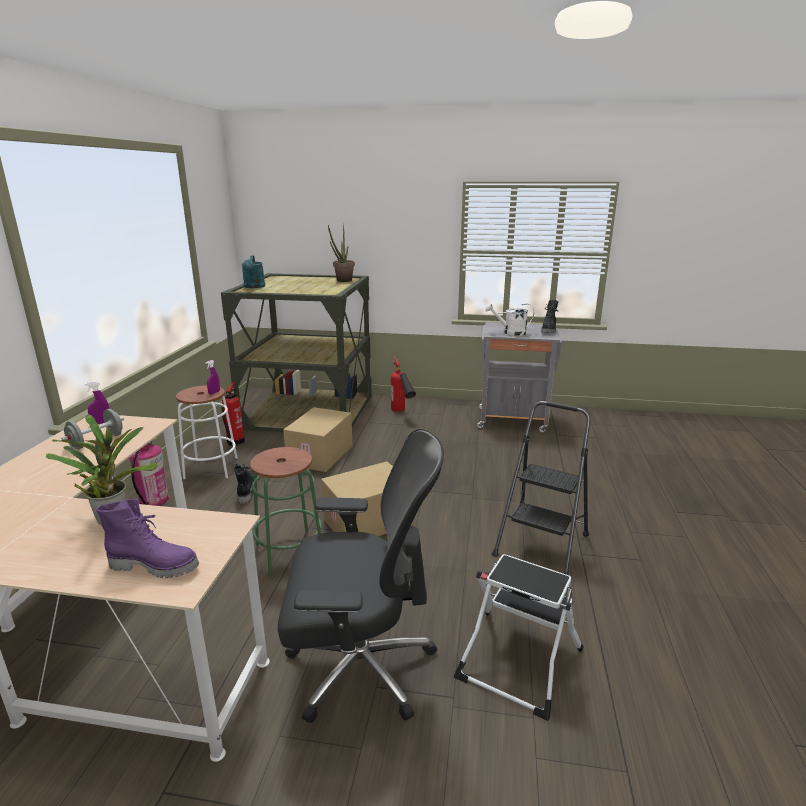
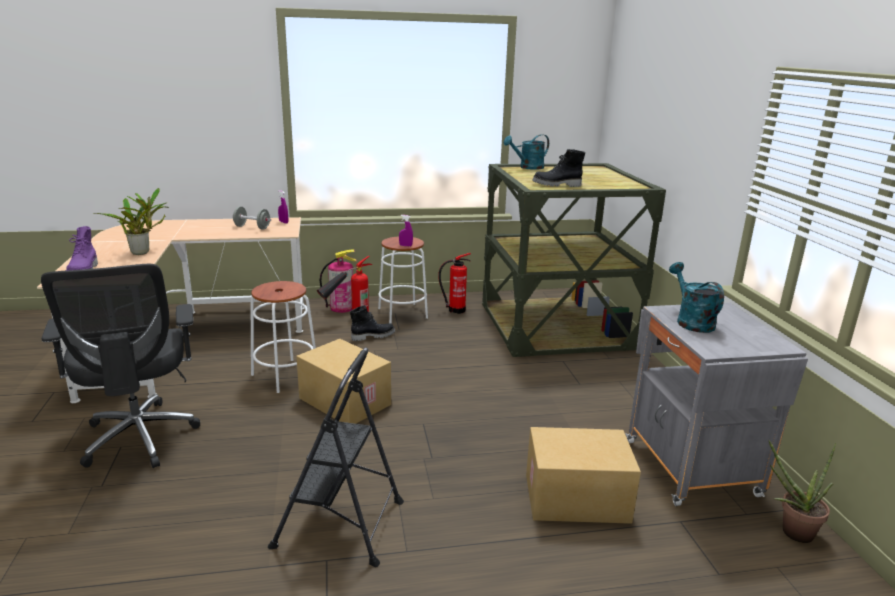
camera: 70 degrees right, 0 degrees up
green stool [250,447,322,576] -> white stool [251,281,316,393]
cardboard box [283,407,353,472] -> cardboard box moved to [526,427,641,524]
potted plant [328,223,355,282] -> potted plant moved to [769,440,836,543]
fire extinguisher [391,356,416,412] -> fire extinguisher moved to [317,256,372,312]
step ladder [454,554,583,721] -> none
white watering can [485,303,534,336] -> turquoise watering can [669,262,724,333]
black boot [541,300,558,333] -> black boot moved to [532,149,585,187]

